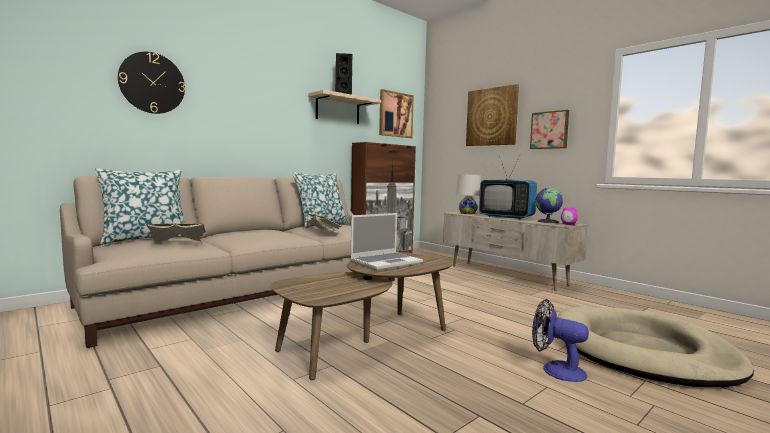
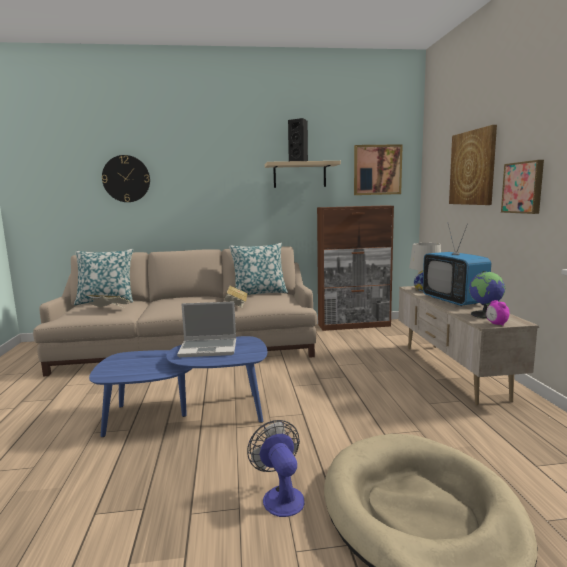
camera: 35 degrees right, 5 degrees up
brown coffee table [270,252,453,380] -> blue coffee table [89,336,267,437]

